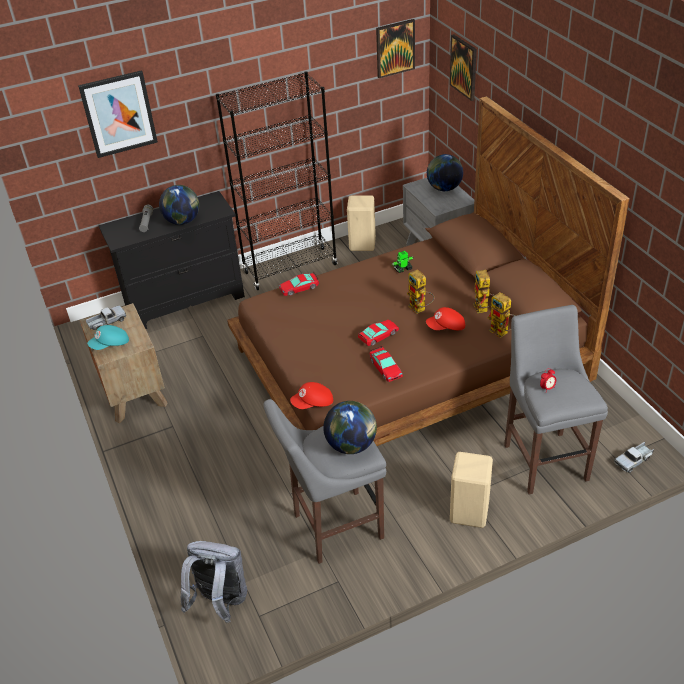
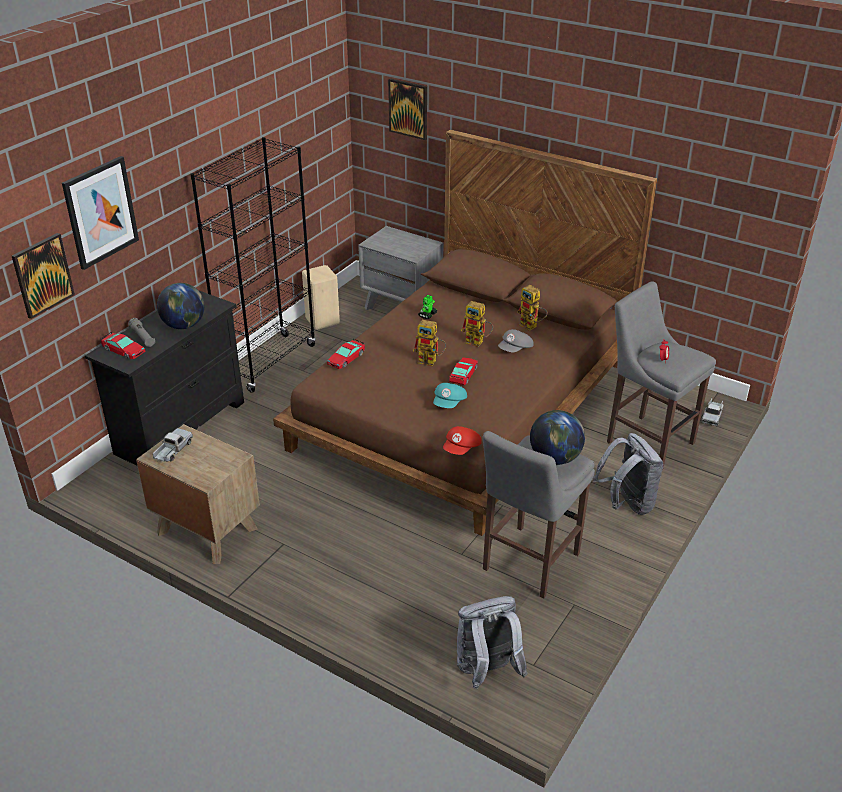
camera: 35 degrees left, 5 degrees down
turquoise cap [87,325,129,350] -> turquoise cap moved to [433,383,467,408]
toy car [370,346,403,382] -> toy car moved to [101,331,145,359]
picture [376,19,415,78] -> picture moved to [12,233,75,319]
red cap [426,307,465,330] -> grey cap [498,329,534,352]
globe [427,154,463,191] -> none
beige stool [450,452,493,528] -> grey backpack [593,433,664,515]
toy robot [487,292,515,338] -> toy robot moved to [413,320,446,366]

